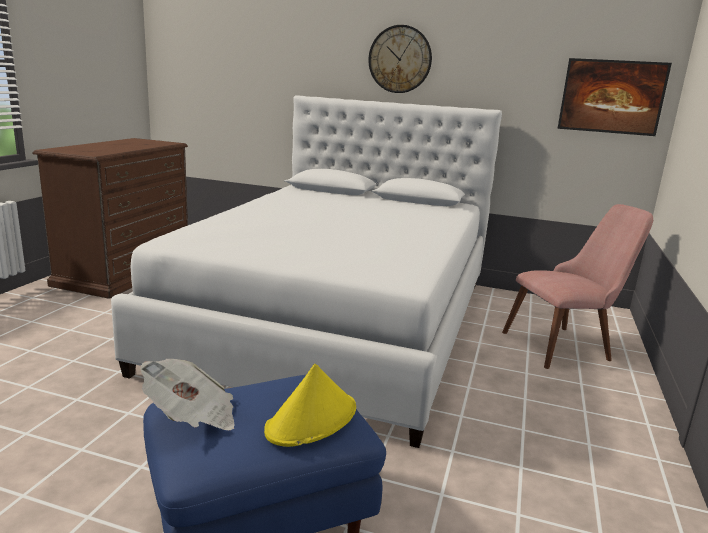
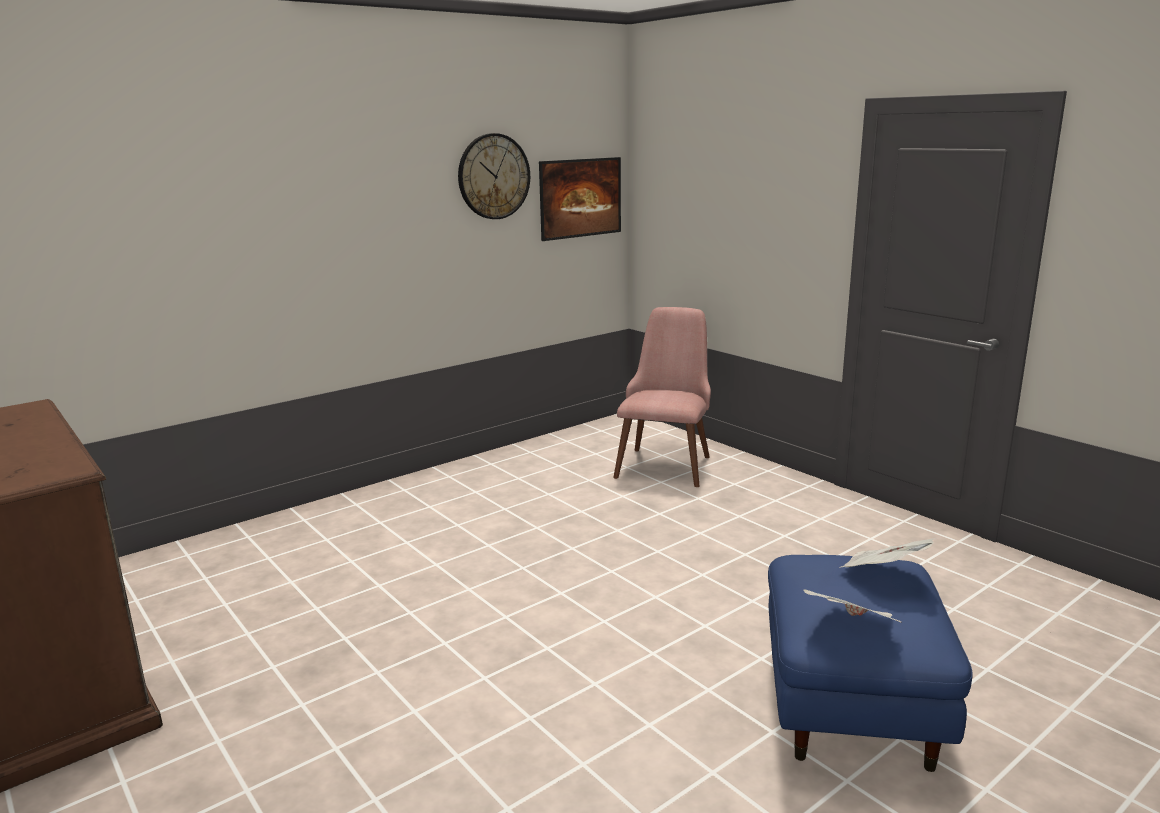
camera: 55 degrees left, 0 degrees up
white bed [111,95,502,448] -> none
yellow hat [264,364,356,447] -> newspaper [839,538,936,568]
wall clock [368,25,432,93] -> wall clock moved to [458,133,530,219]

